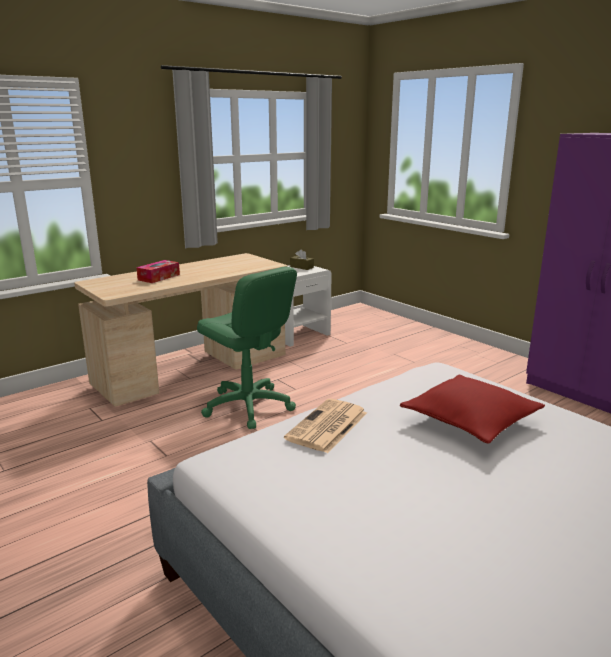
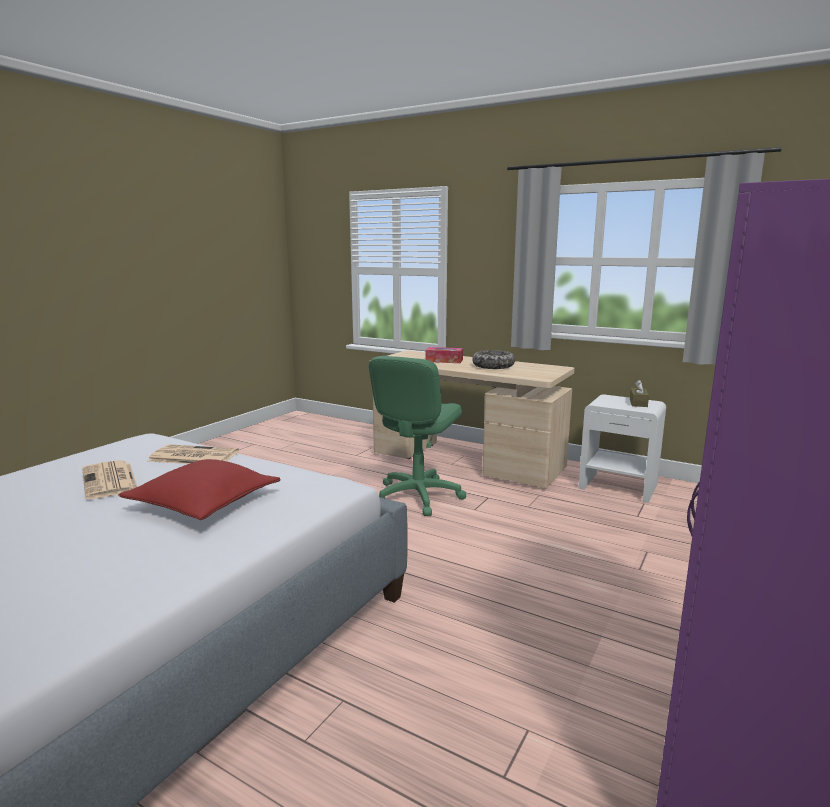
camera: 70 degrees right, 5 degrees down
none -> newspaper [82,460,137,499]
none -> bowl [472,350,515,369]

